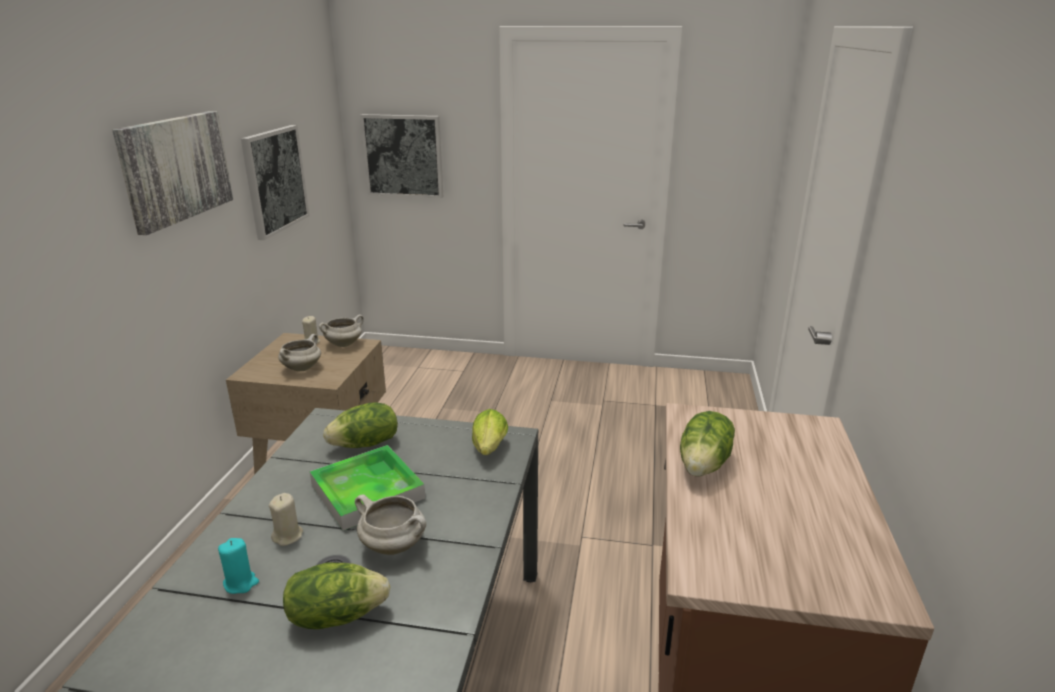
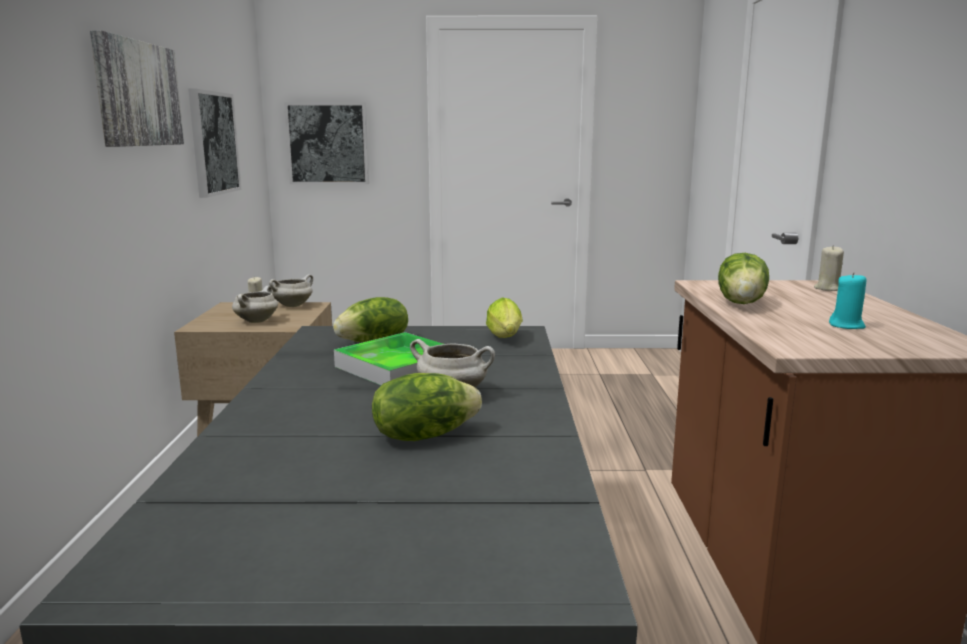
camera: 10 degrees left, 10 degrees down
turquoise candle [218,538,259,594] -> turquoise candle moved to [829,272,866,329]
beige candle [269,493,303,546] -> beige candle moved to [814,245,844,291]

